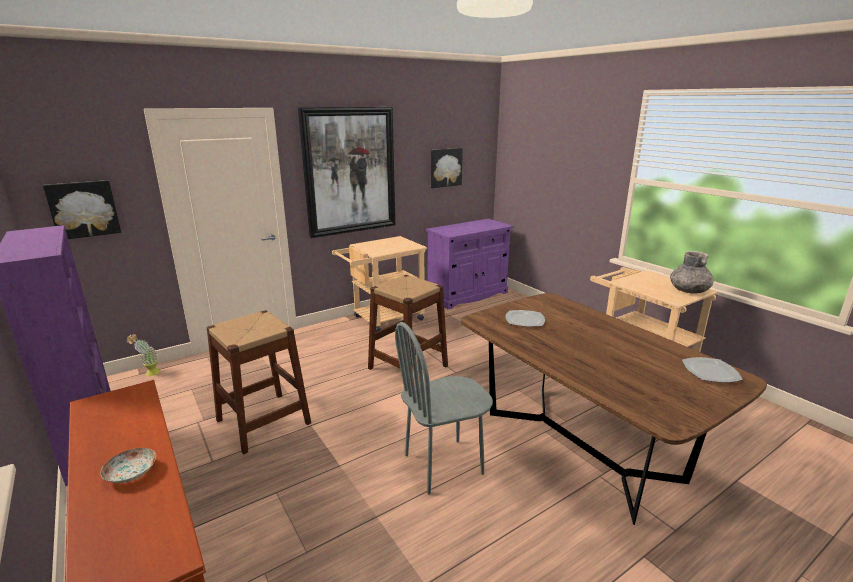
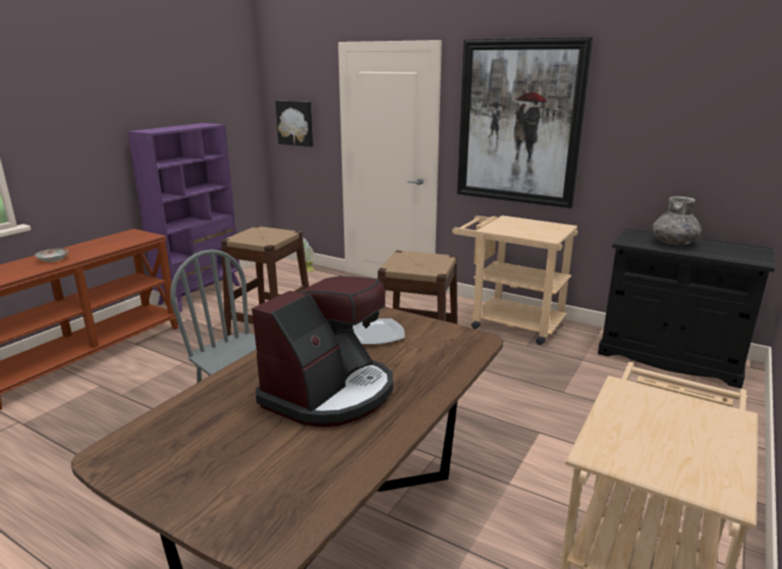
camera: 65 degrees right, 0 degrees up
purple cabinet [426,219,514,309] -> black cabinet [598,228,775,389]
picture [431,148,463,188] -> none
grey vase [670,251,714,294] -> grey vase moved to [653,196,701,245]
plate [682,357,743,383] -> none
none -> coffee machine [252,276,393,427]

